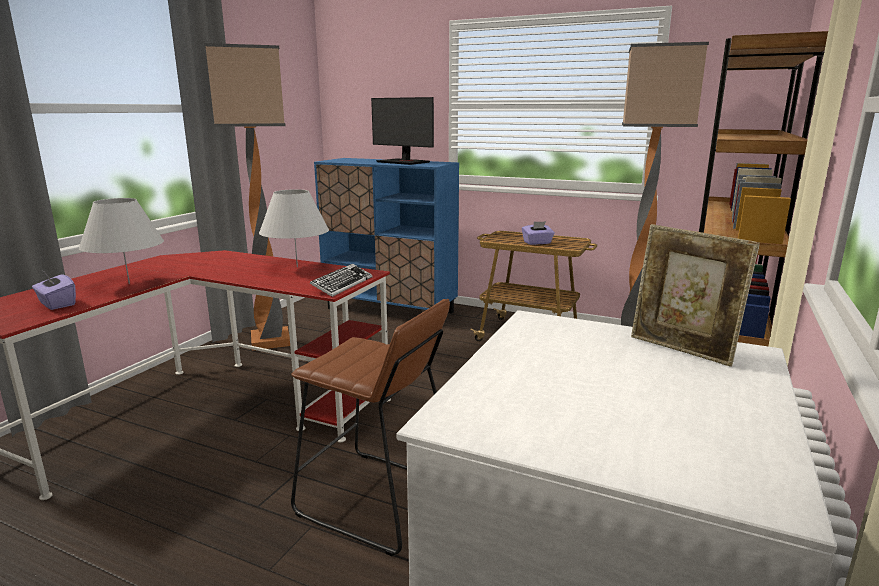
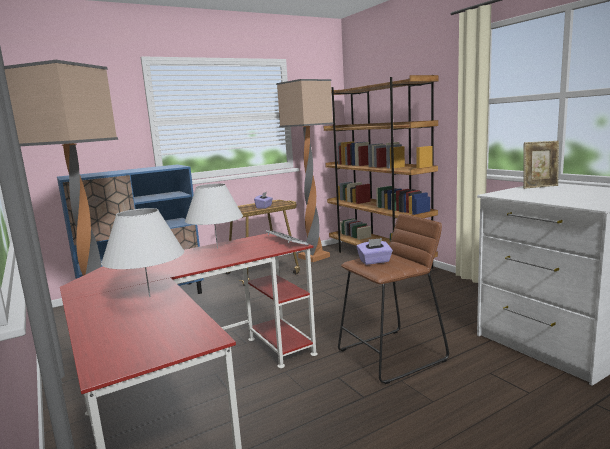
camera: 55 degrees left, 5 degrees down
purple tissue box [32,272,76,310] -> purple tissue box moved to [357,238,393,265]
monitor [371,97,434,165] -> none

